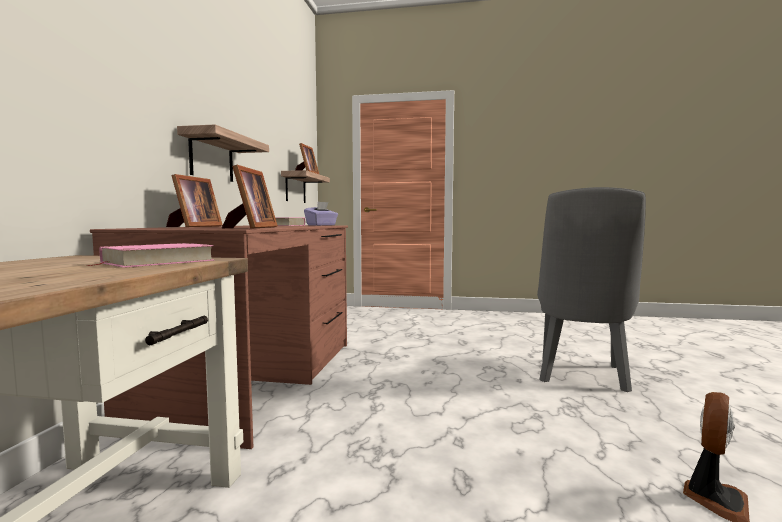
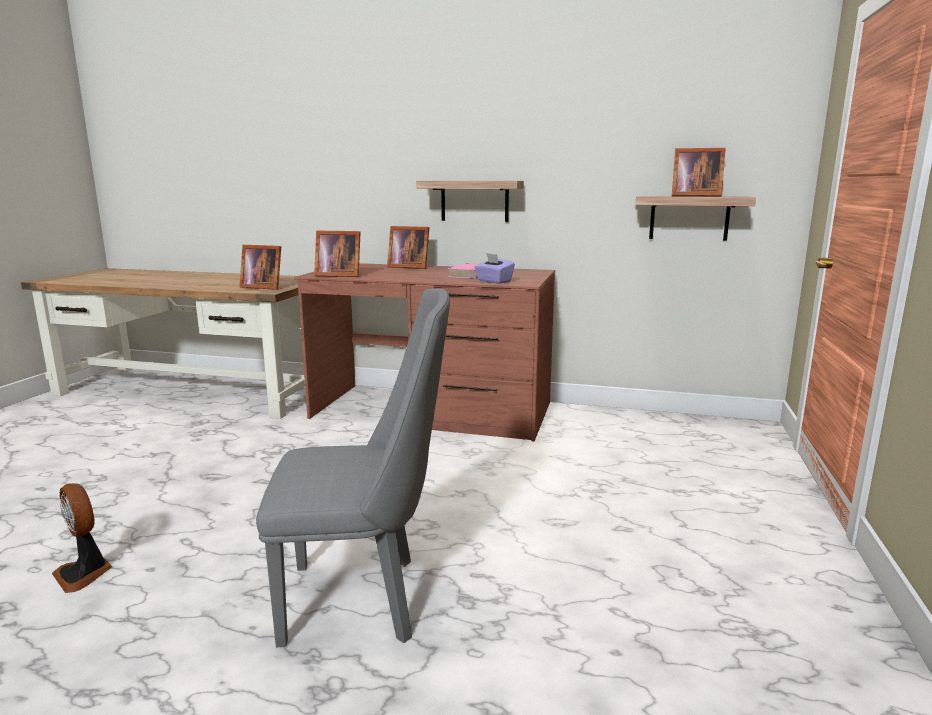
camera: 95 degrees right, 10 degrees up
pink book [86,243,214,268] -> picture frame [240,245,281,290]
grey chair [537,187,646,392] -> grey chair turned 150 degrees clockwise [256,288,450,647]

